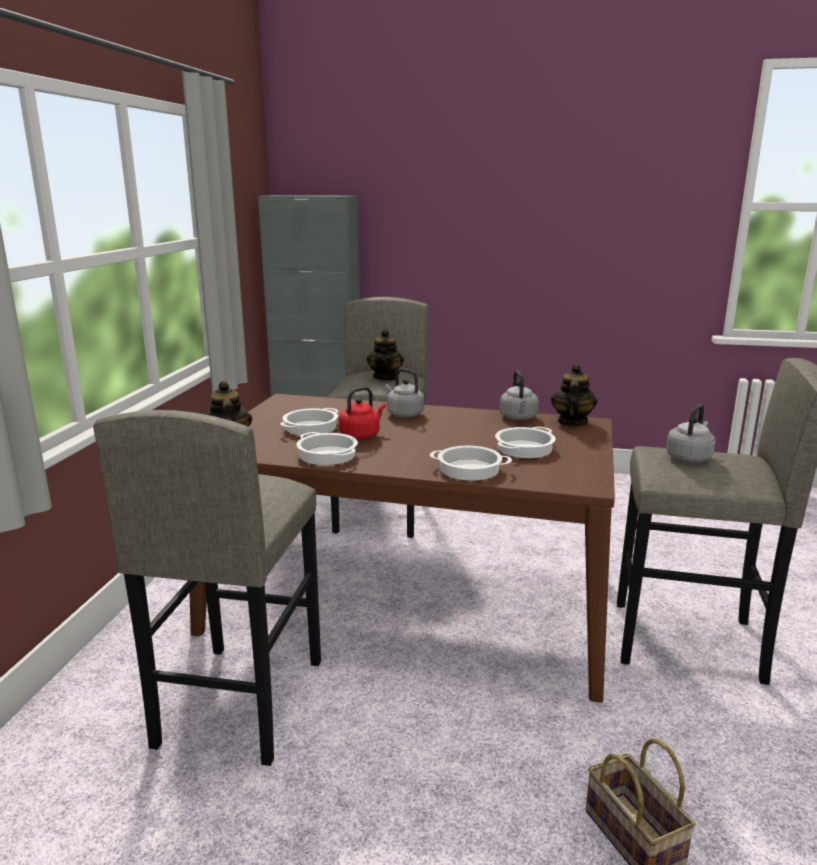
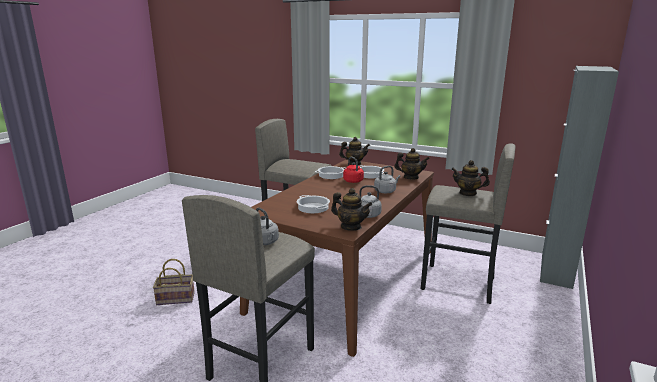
camera: 105 degrees right, 0 degrees up
cooking pot [430,446,512,481] -> none
none -> teapot [394,148,430,180]

